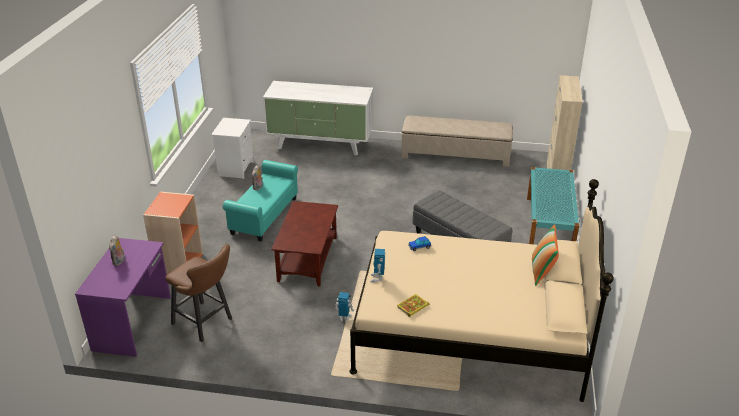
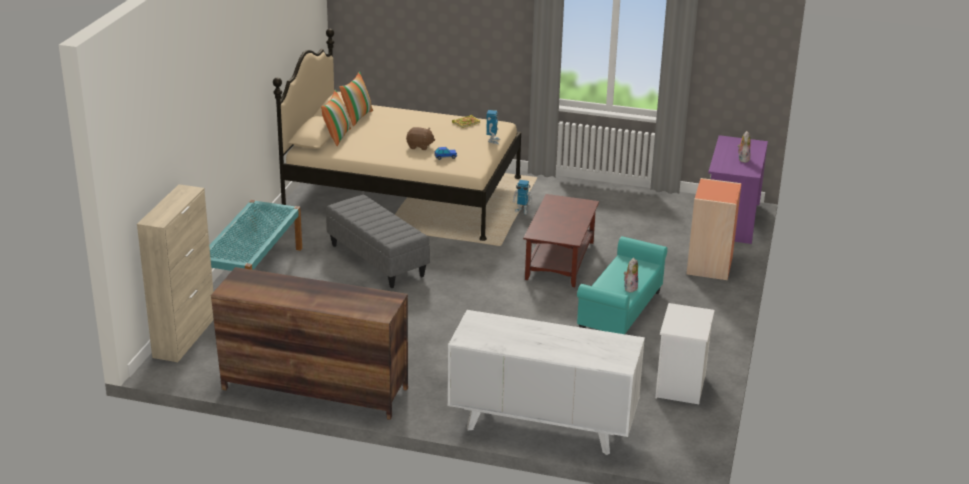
camera: 175 degrees left, 5 degrees down
brown stool [165,244,232,342] -> none
beige bench [401,116,513,167] -> brown cabinet [211,267,408,420]
none -> pillow [339,72,373,126]
none -> brown plush toy [406,127,435,150]

